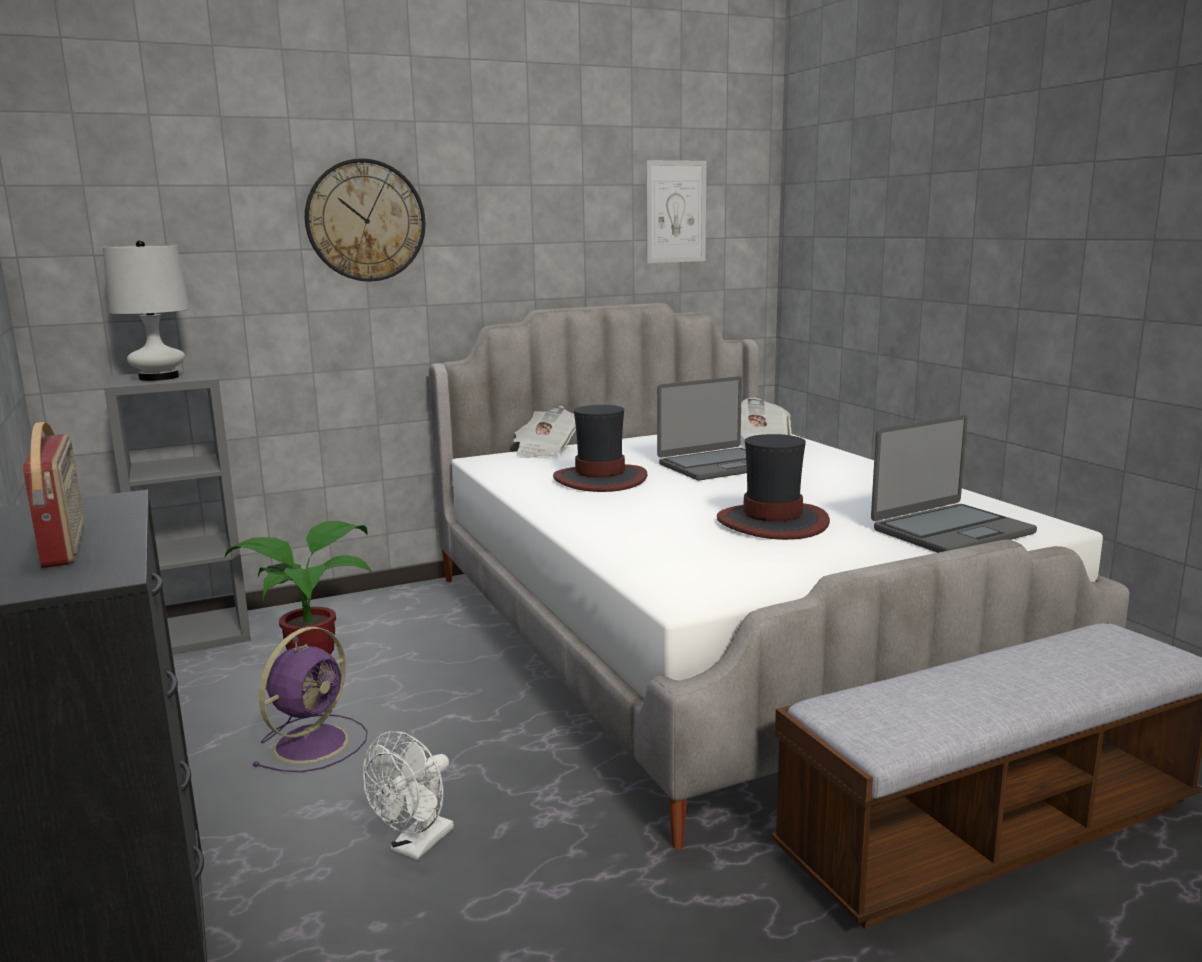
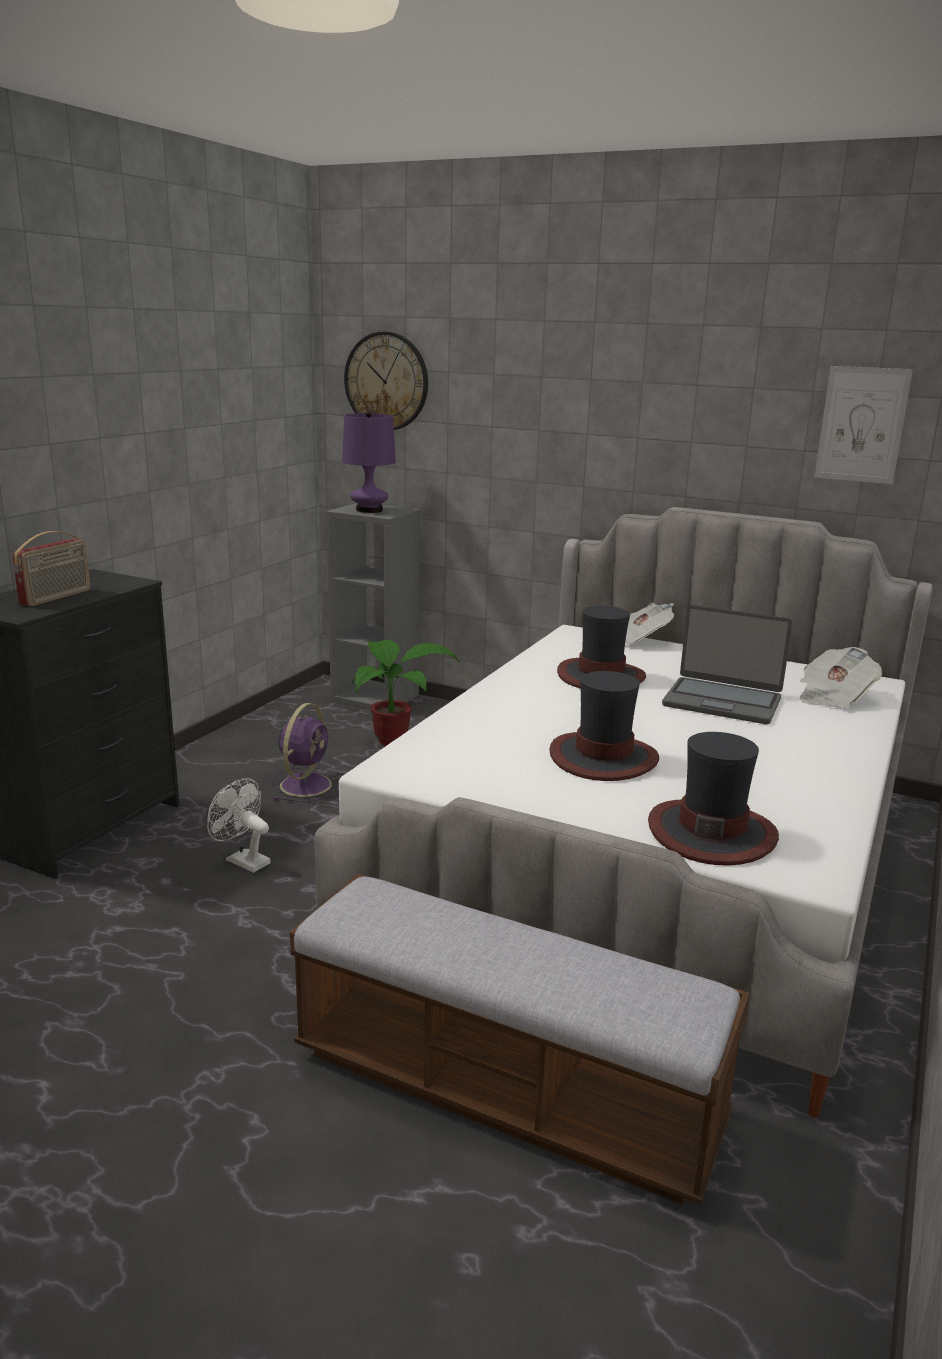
camera: 50 degrees right, 5 degrees up
white table lamp [103,240,190,381] -> purple table lamp [342,411,396,513]
purple fan [253,627,368,772] -> purple fan turned 60 degrees counterclockwise [271,703,342,802]
wall clock [305,158,425,281] -> wall clock moved to [344,332,428,430]
white fan [363,731,454,860] -> white fan turned 45 degrees clockwise [207,778,271,873]
laptop [871,415,1037,553] -> hat [648,732,779,866]

